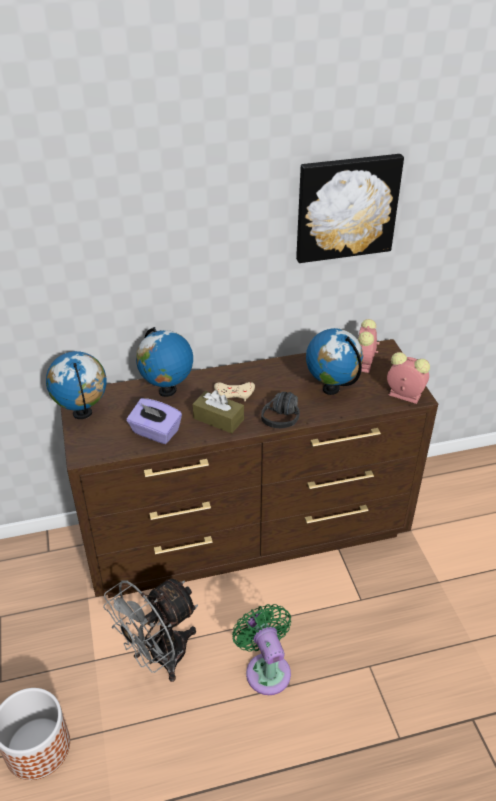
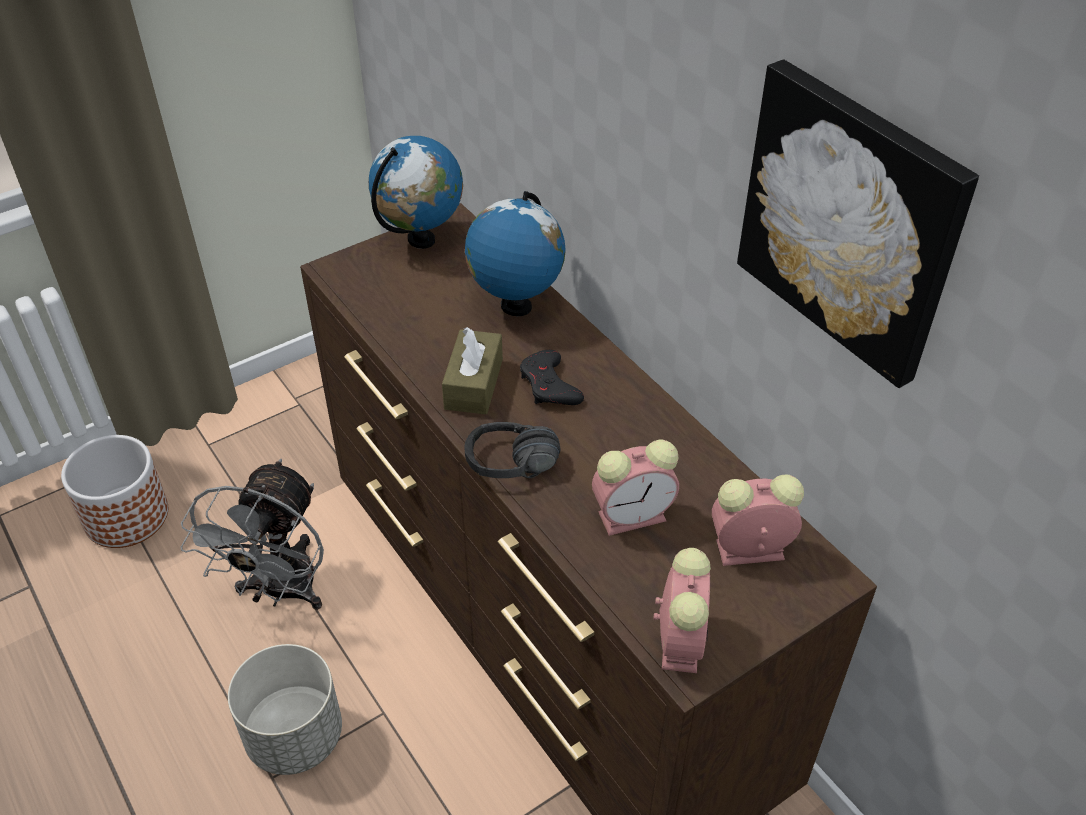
camera: 70 degrees right, 5 degrees up
grey fan [103,579,198,682] -> grey fan turned 105 degrees counterclockwise [180,459,324,610]
purple tissue box [127,398,182,444] -> none
beige game controller [214,382,255,402] -> black game controller [520,350,584,405]
green fan [232,604,291,695] -> grey planter [228,644,342,775]
globe [306,328,363,395] -> alarm clock [592,439,679,536]

